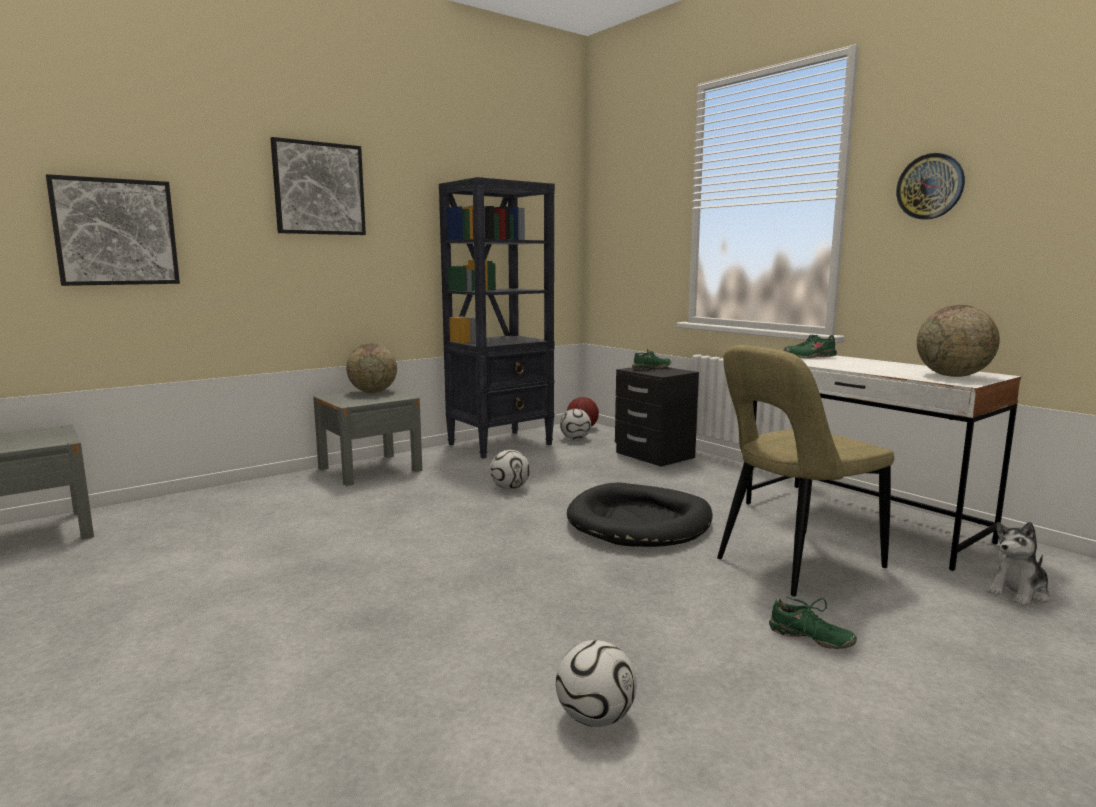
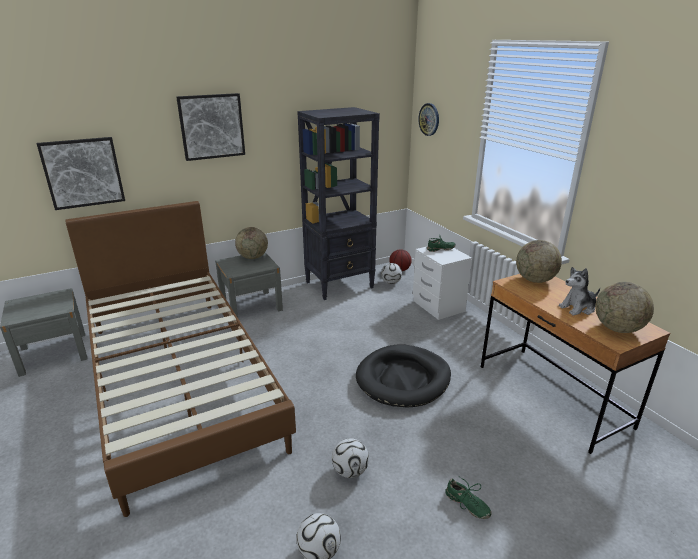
camera: 10 degrees right, 15 degrees up
football [490,450,530,490] -> football moved to [332,438,369,478]
black nightstand [615,367,699,466] -> white nightstand [413,247,472,320]
beige chair [717,345,894,596] -> none
white desk [746,355,1021,571] -> brown desk [481,274,671,454]
green shoe [784,335,837,358] -> globe [516,240,562,283]
wall clock [896,153,965,220] -> wall clock moved to [419,103,439,136]
plush toy [987,522,1050,606] -> plush toy moved to [558,267,600,316]
none -> brown bed [65,201,296,517]

